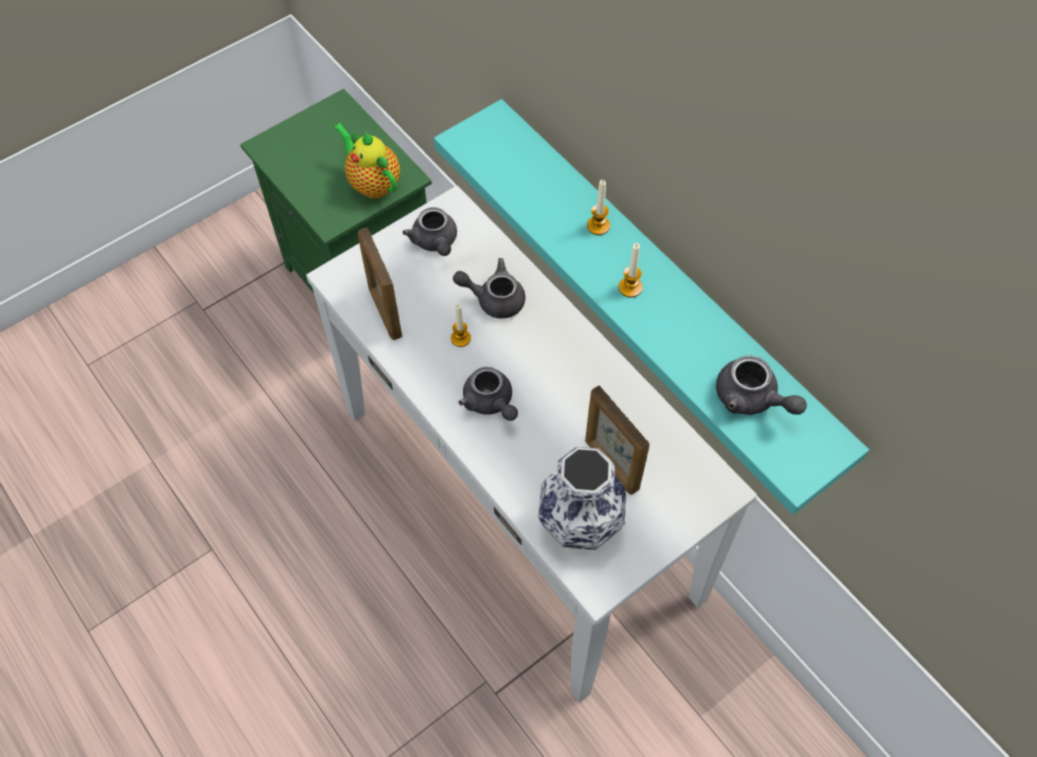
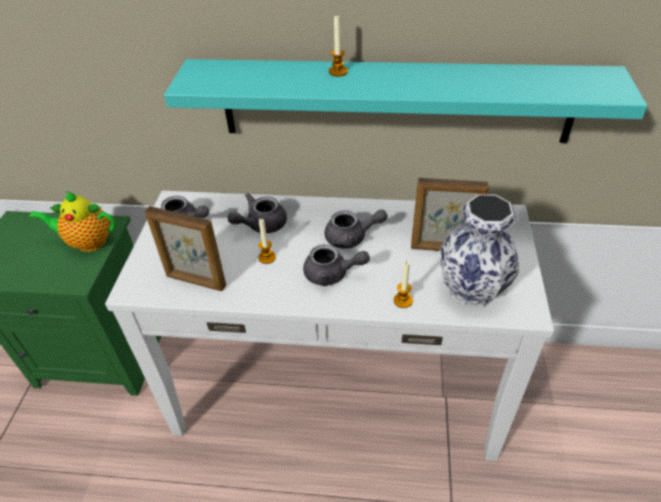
camera: 45 degrees left, 15 degrees down
candle [619,243,643,298] -> candle moved to [394,261,413,308]
grey teapot [716,356,807,415] -> grey teapot moved to [325,209,388,248]

